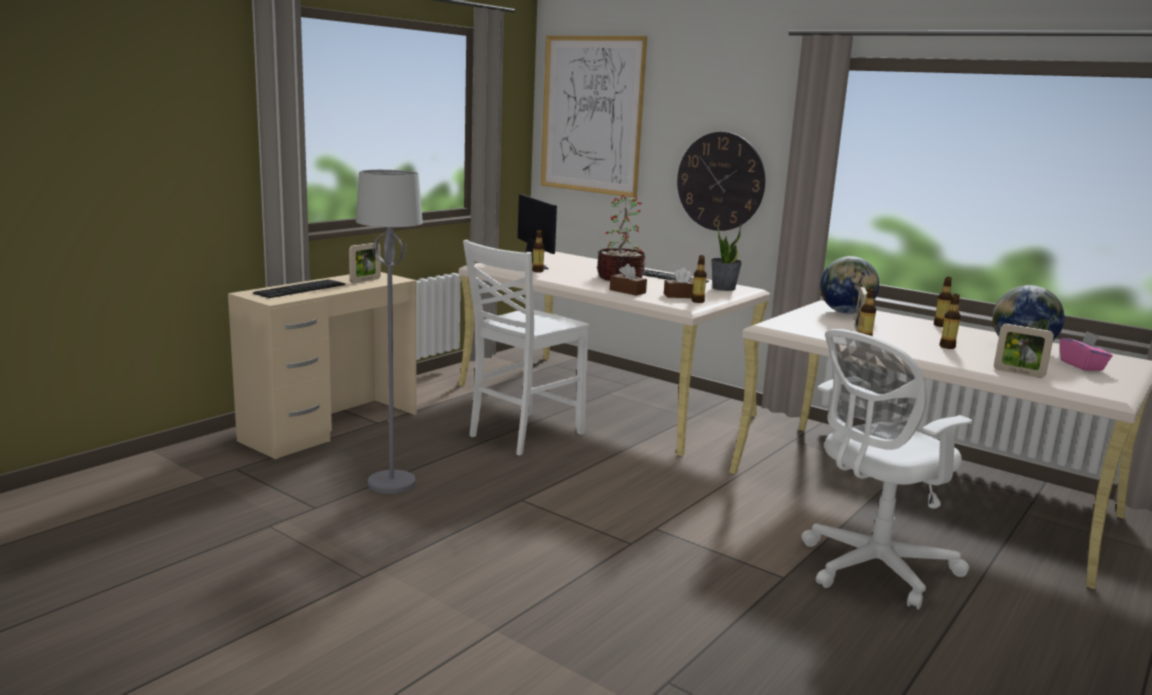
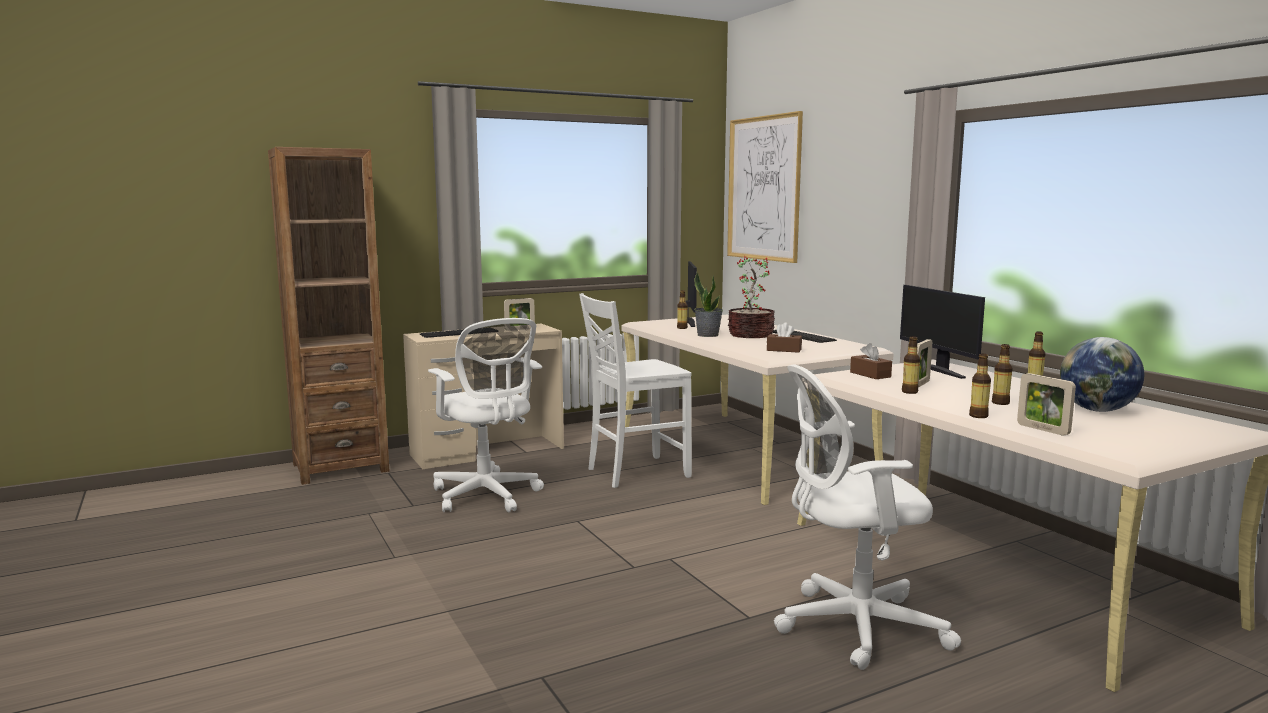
camera: 25 degrees right, 5 degrees down
grey floor lamp [356,170,423,494] -> white office chair [428,318,544,512]
brown tissue box [610,264,647,296] -> brown tissue box moved to [850,343,892,379]
wall clock [677,132,765,231] -> none
bottle [692,255,707,303] -> bottle moved to [969,354,991,418]
potted plant [711,220,742,291] -> potted plant moved to [694,272,723,337]
globe [820,256,879,314] -> monitor [900,285,985,379]
pink tissue box [1060,331,1112,371] -> none
none -> brown bookcase [268,147,390,485]

